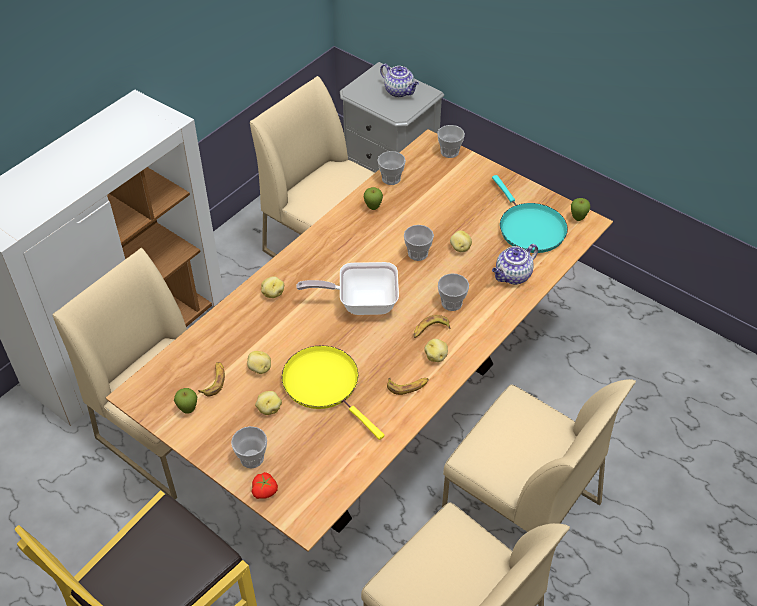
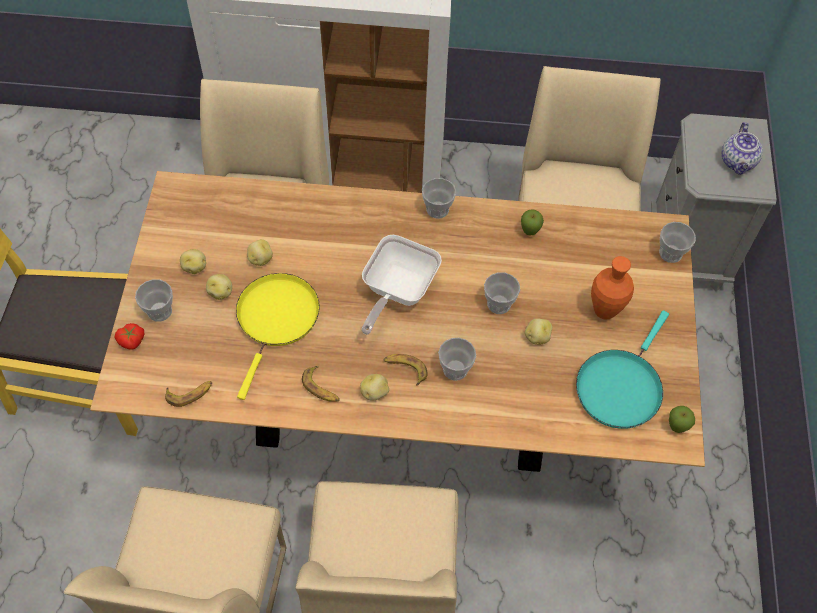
camera: 55 degrees right, 10 degrees up
apple [174,388,197,414] -> none
banana [198,362,225,396] -> banana moved to [165,381,212,407]
potato [261,276,284,298] -> potato moved to [180,249,206,274]
frying pan [296,262,399,315] -> frying pan turned 120 degrees counterclockwise [362,235,442,335]
cup [378,151,406,185] -> cup moved to [422,178,456,219]
teapot [492,244,538,285] -> none
none -> orange vase [591,256,634,320]

